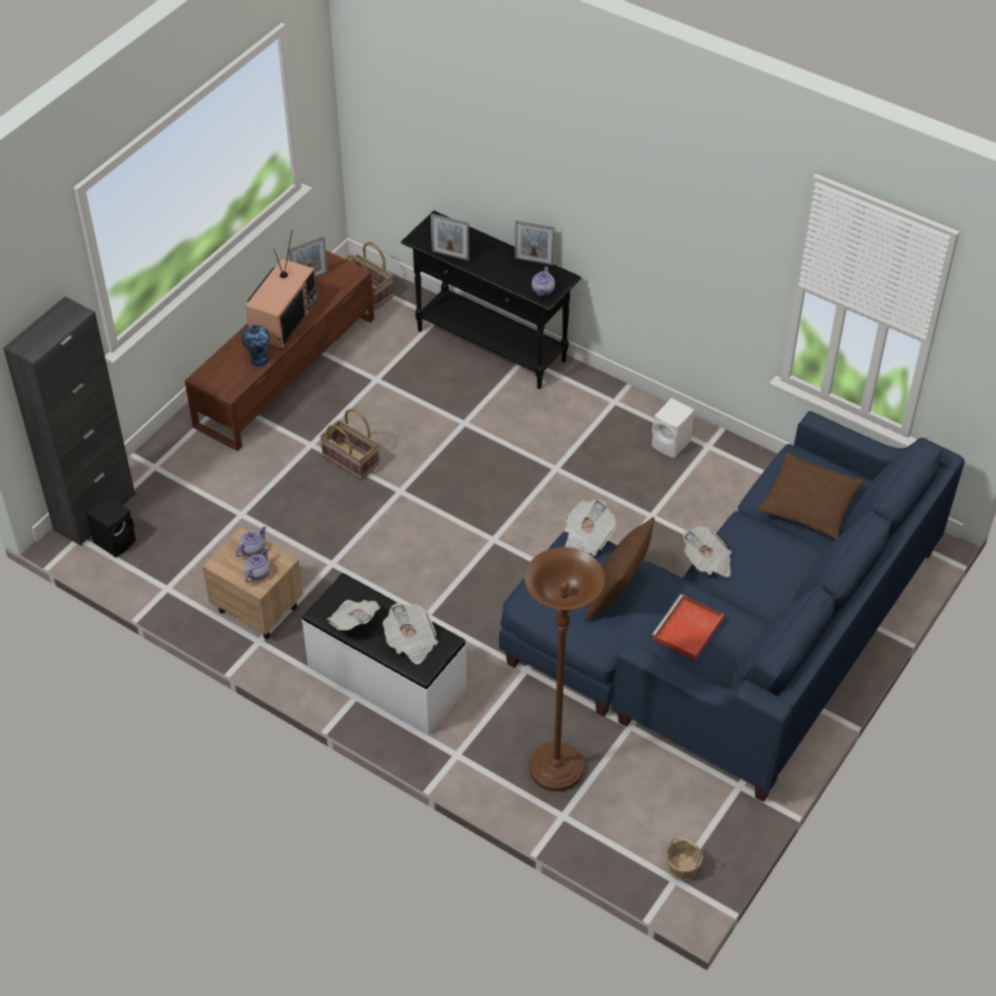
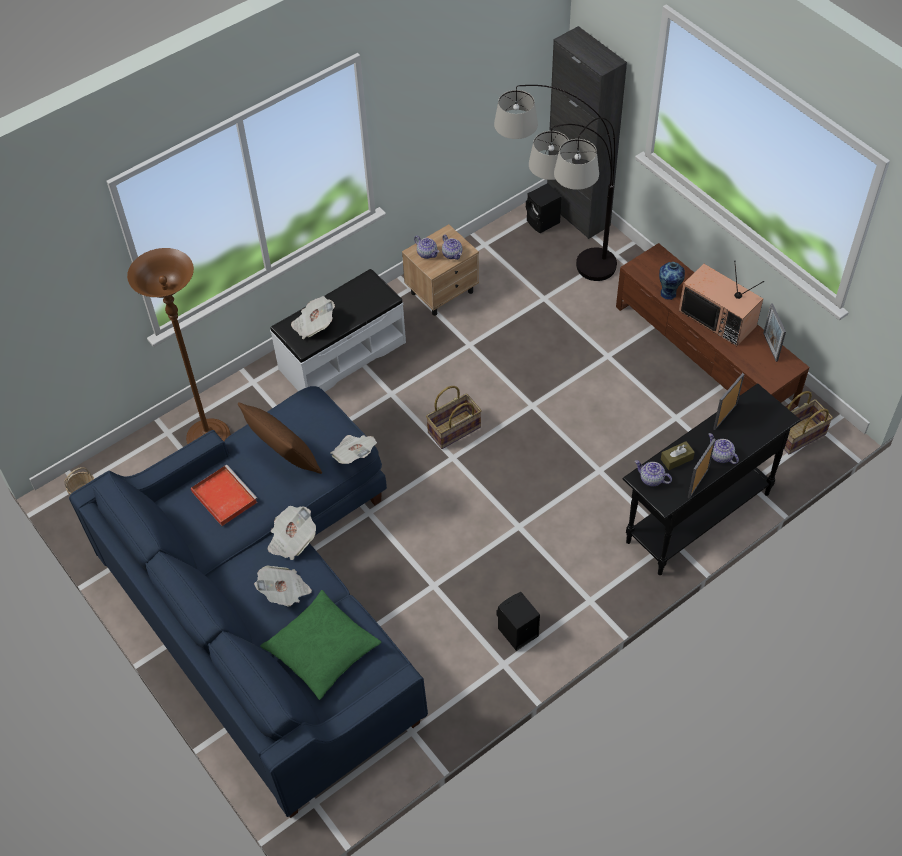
camera: 110 degrees right, 5 degrees up
basket [320,409,379,480] -> basket moved to [426,386,482,449]
newspaper [327,600,380,630] -> newspaper moved to [254,566,312,606]
white speaker [652,398,694,458] -> black speaker [497,592,540,651]
brown pillow [757,453,864,539] -> green pillow [260,590,381,700]
none -> floor lamp [494,85,617,281]
none -> brown tissue box [661,441,695,470]
none -> teapot [709,433,739,464]

